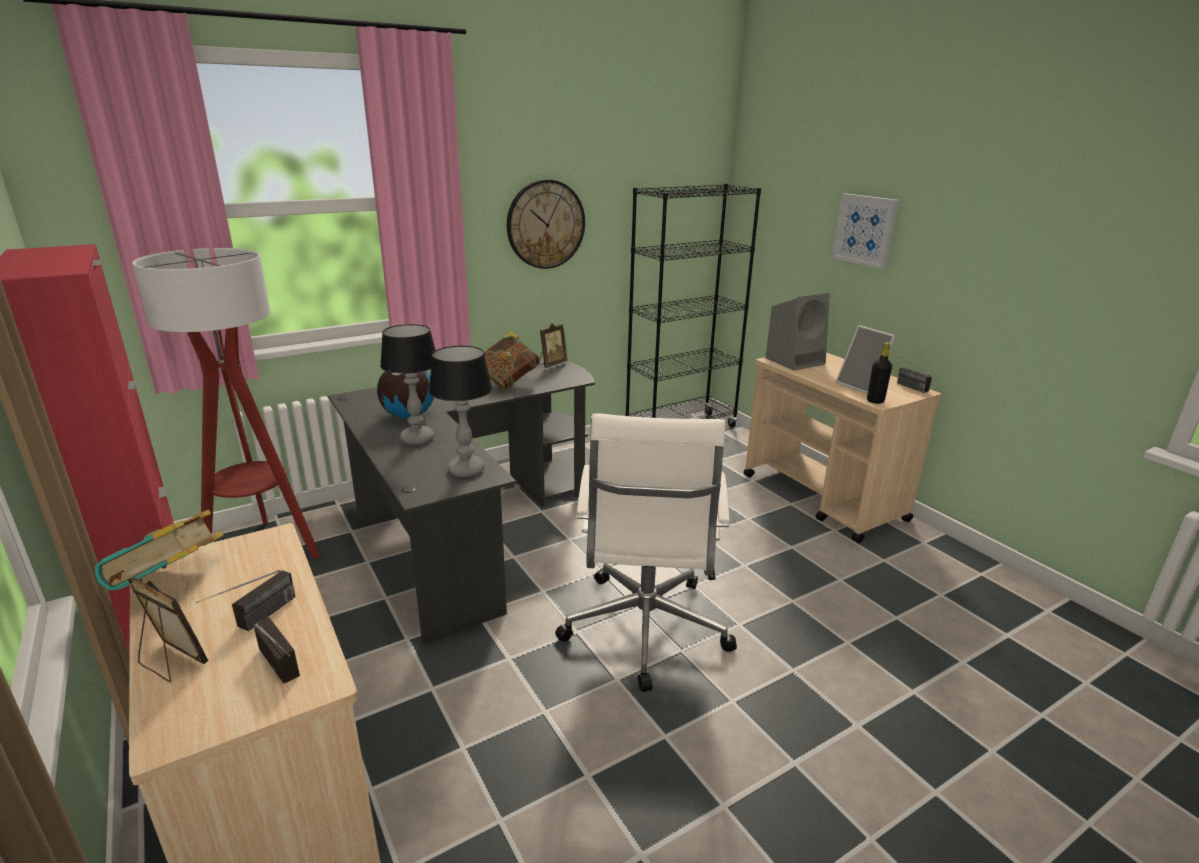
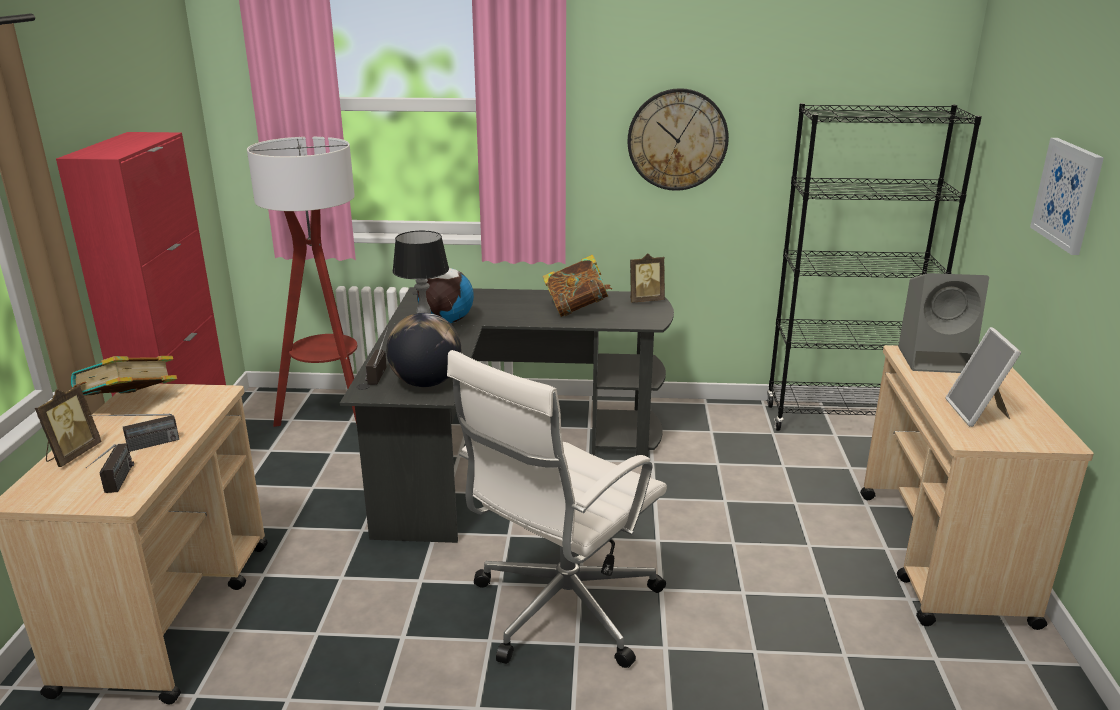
camera: 35 degrees right, 0 degrees up
picture frame [128,577,209,682] -> picture frame turned 45 degrees clockwise [35,385,102,467]
table lamp [429,346,492,477] -> globe [386,313,461,387]
black bottle [867,342,892,404] -> none
radio [894,352,932,393] -> radio moved to [365,327,388,385]

